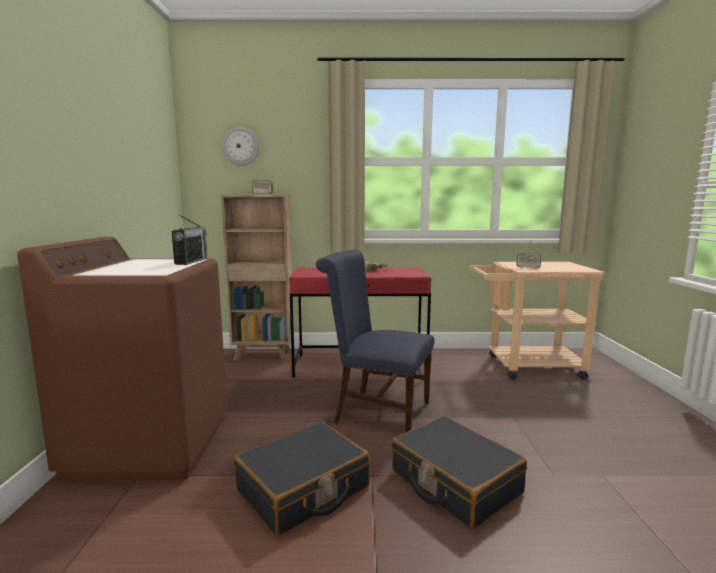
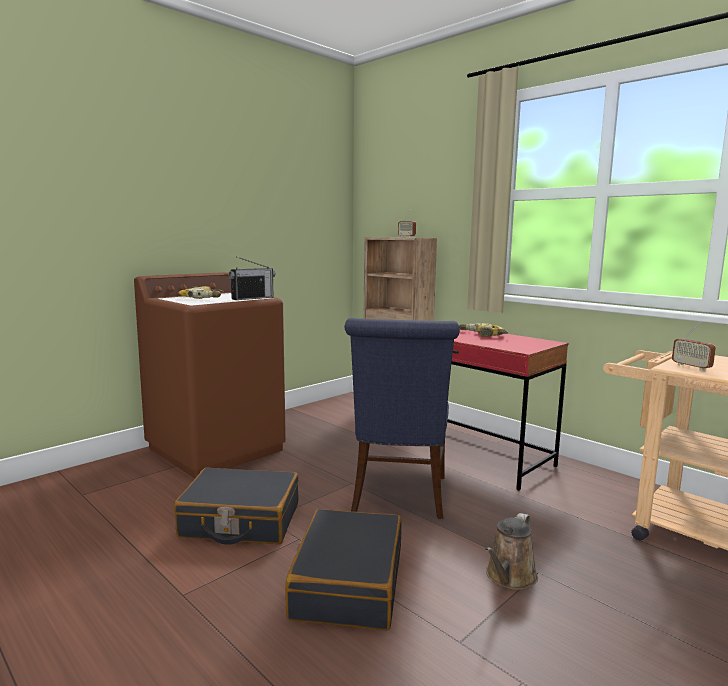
camera: 45 degrees right, 0 degrees up
wall clock [222,127,259,166] -> none
blue chair [316,249,435,433] -> blue chair turned 150 degrees counterclockwise [345,318,460,519]
none -> power drill [179,286,224,299]
none -> brown watering can [485,513,538,590]

